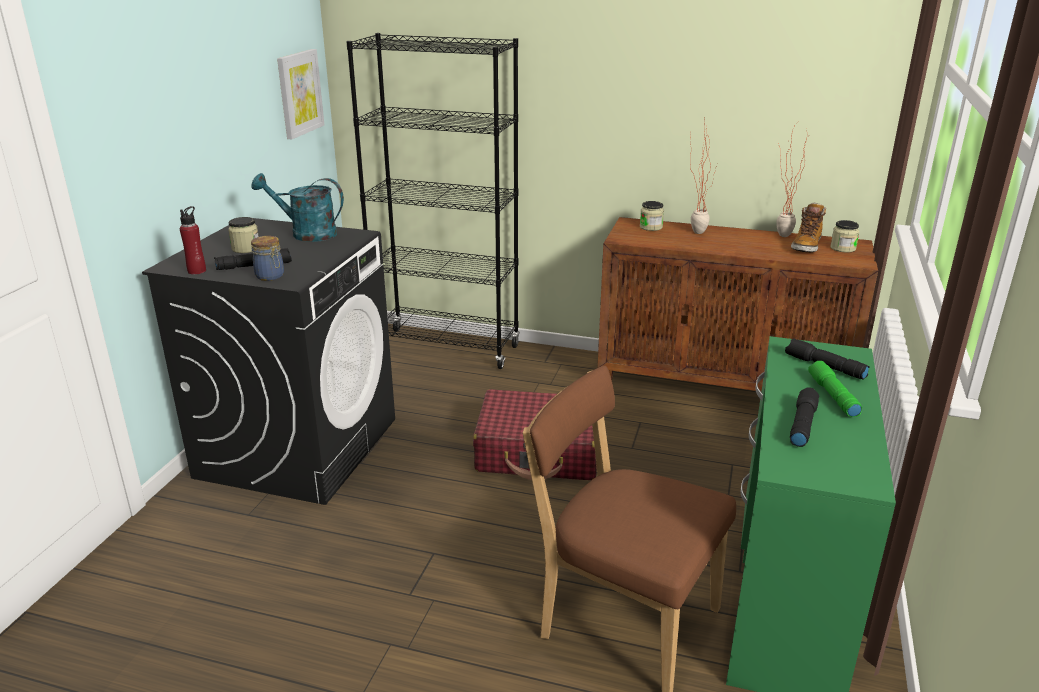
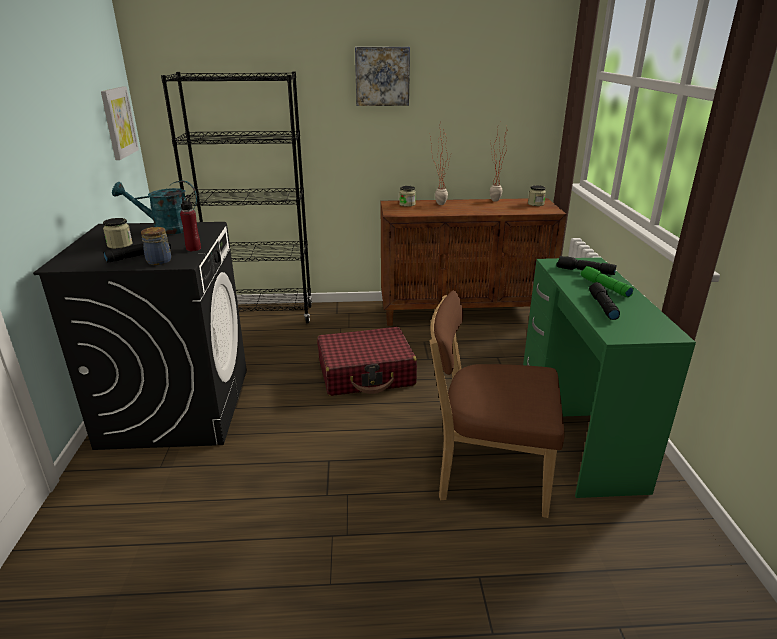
camera: 20 degrees left, 0 degrees up
red bottle [180,206,206,275] -> red bottle moved to [180,195,201,251]
boot [791,203,826,253] -> none
none -> picture [355,47,410,106]

